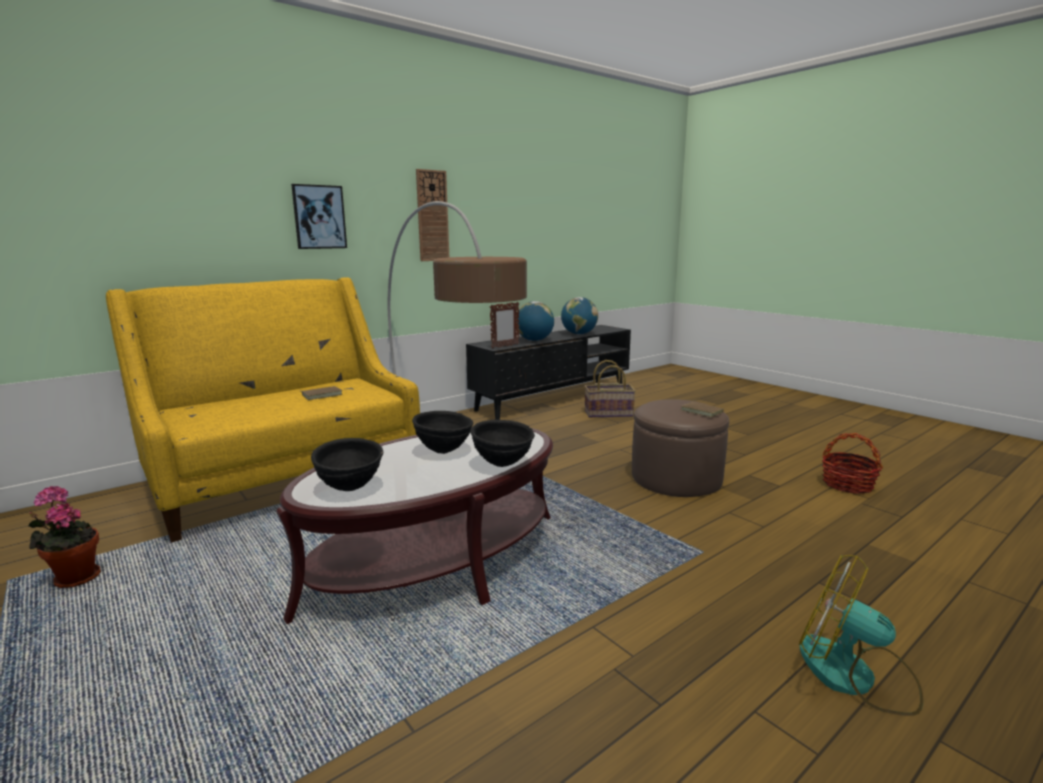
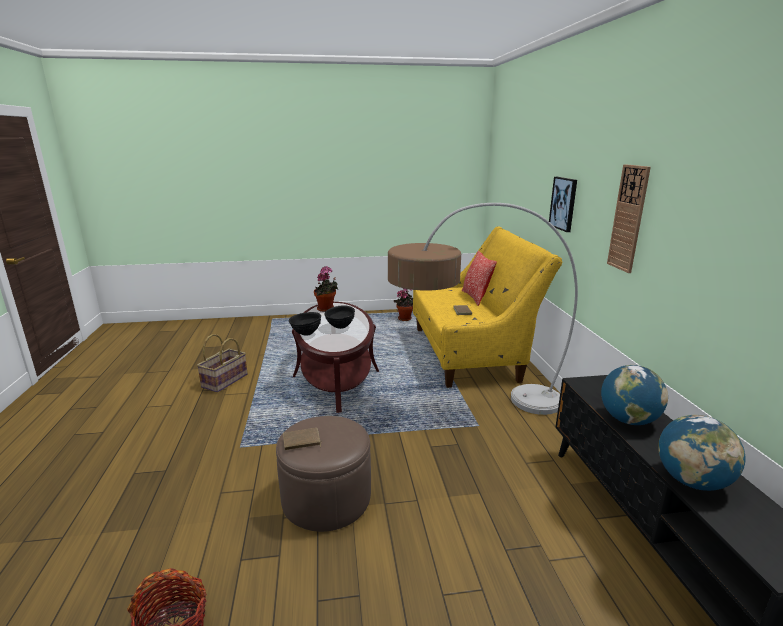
camera: 120 degrees right, 5 degrees up
black bowl [311,438,383,491] -> potted plant [314,266,338,312]
picture frame [490,302,519,348] -> none
basket [585,360,636,418] -> basket moved to [197,334,248,392]
fan [799,555,923,716] -> none
none -> pillow [462,251,497,306]

